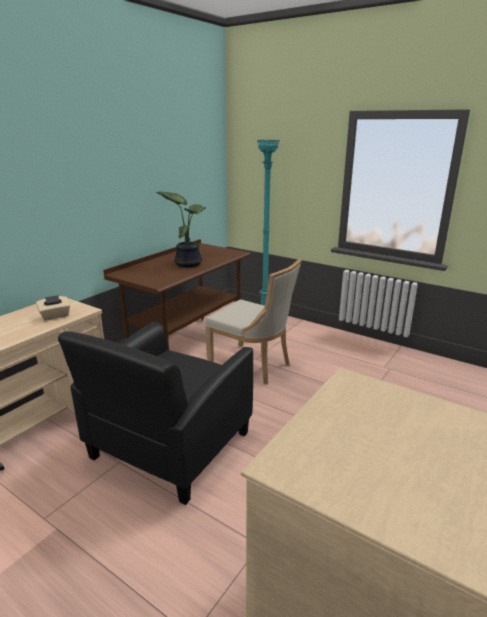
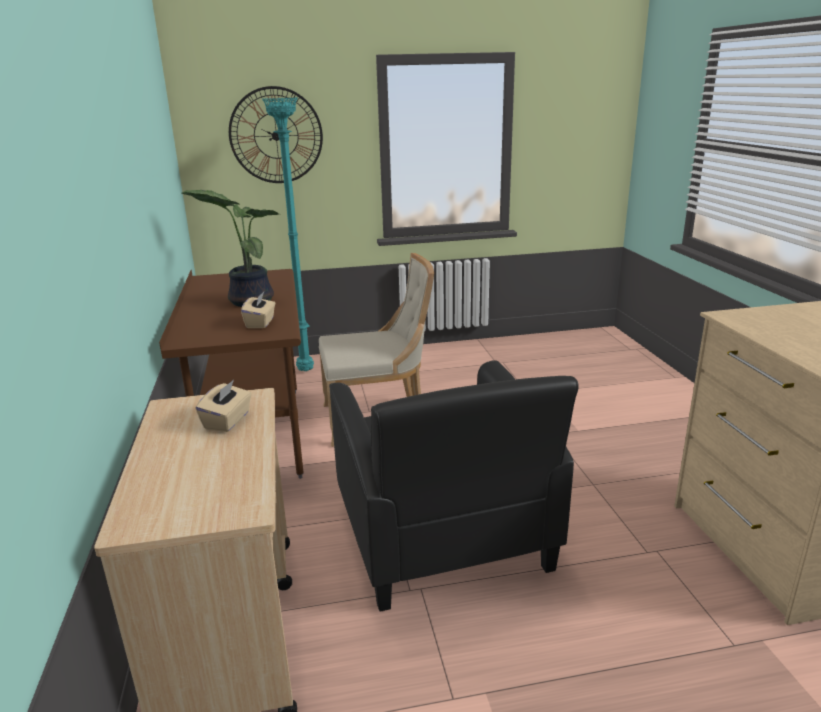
camera: 45 degrees left, 0 degrees up
none -> wall clock [229,86,323,183]
none -> beige tissue box [241,292,275,328]

